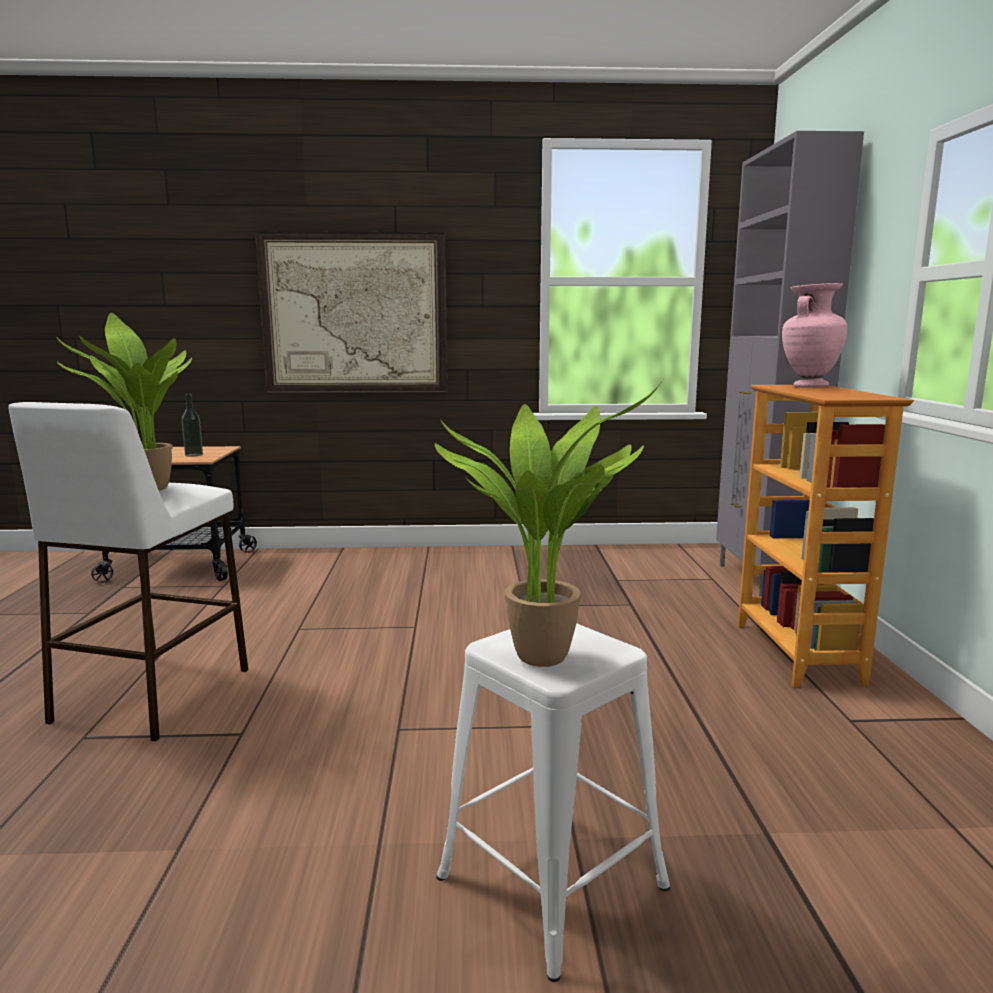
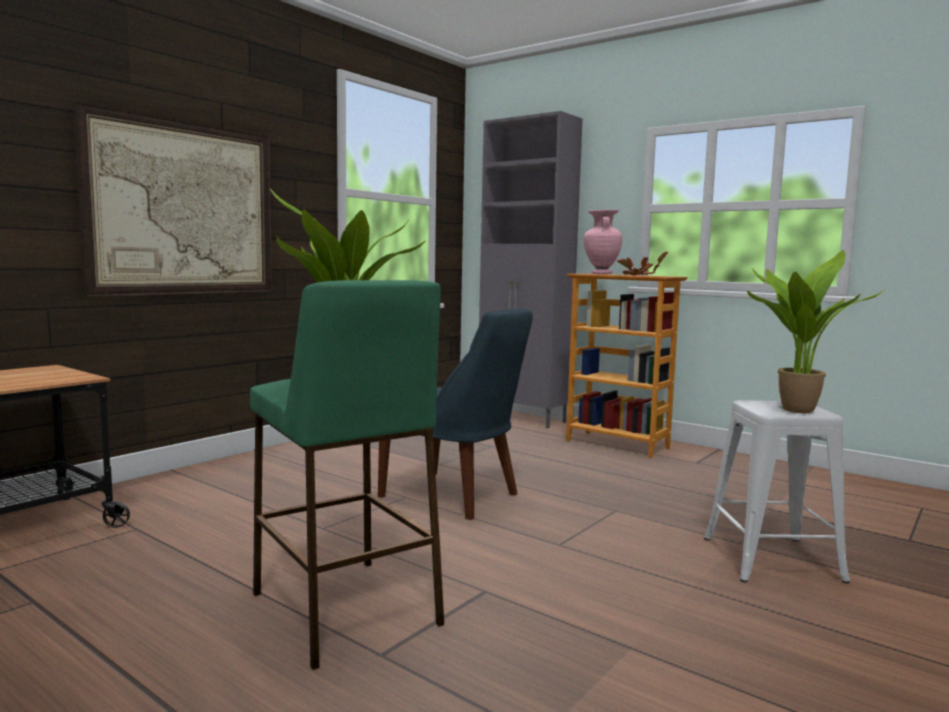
camera: 50 degrees left, 5 degrees down
white stool [8,402,248,741] -> green stool [250,280,444,670]
bottle [182,394,203,457] -> none
none -> blue chair [378,308,533,520]
none -> potted plant [617,252,668,276]

